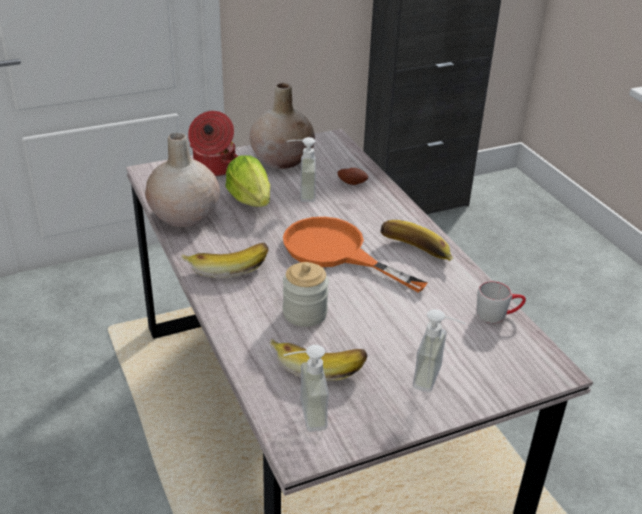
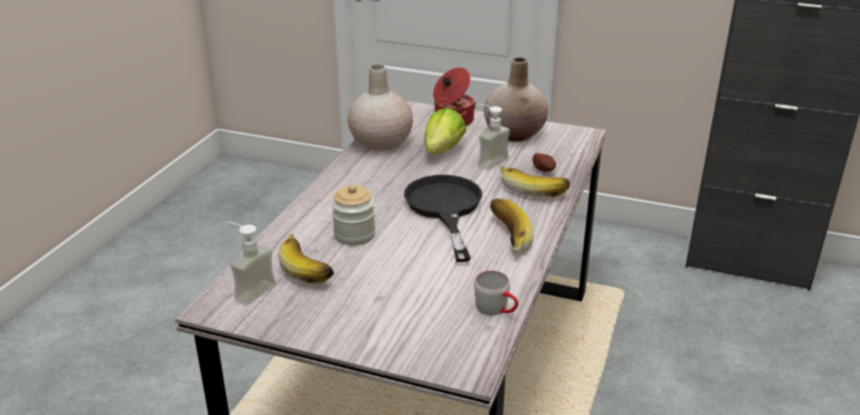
camera: 45 degrees right, 5 degrees down
banana [182,243,268,278] -> banana moved to [499,165,570,198]
orange frying pan [283,217,428,293] -> black frying pan [404,175,482,262]
soap dispenser [413,309,466,392] -> none

